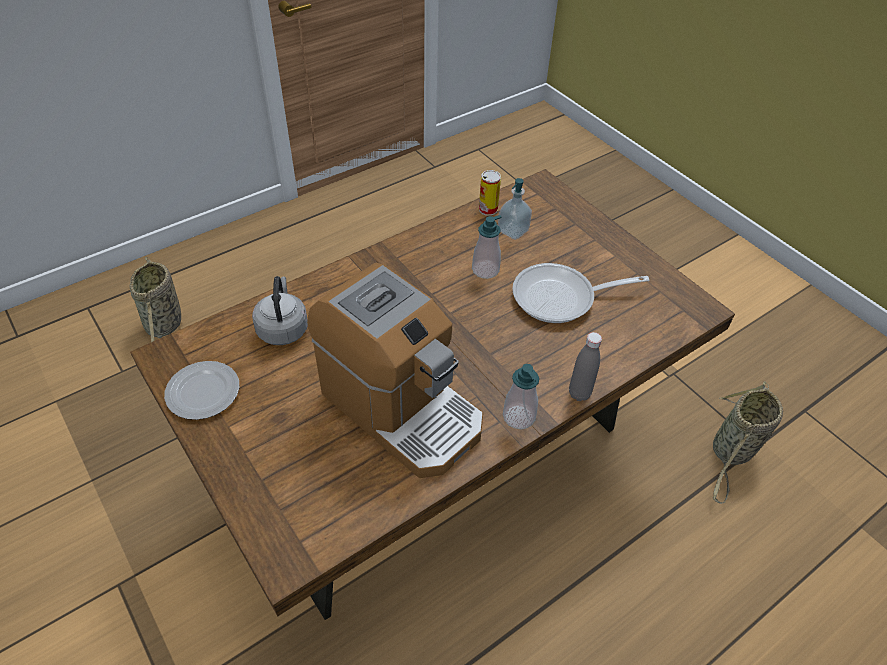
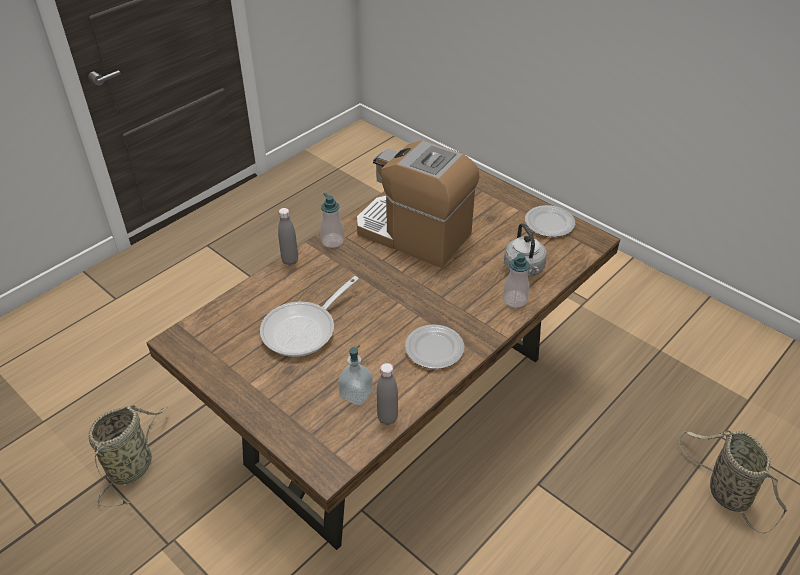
camera: 170 degrees right, 5 degrees down
soap dispenser [472,215,501,279] -> soap dispenser moved to [502,253,530,308]
can [479,170,501,216] -> grey bottle [377,363,398,425]
frying pan [512,263,649,323] -> frying pan turned 150 degrees clockwise [260,276,359,357]
none -> plate [405,324,464,369]

